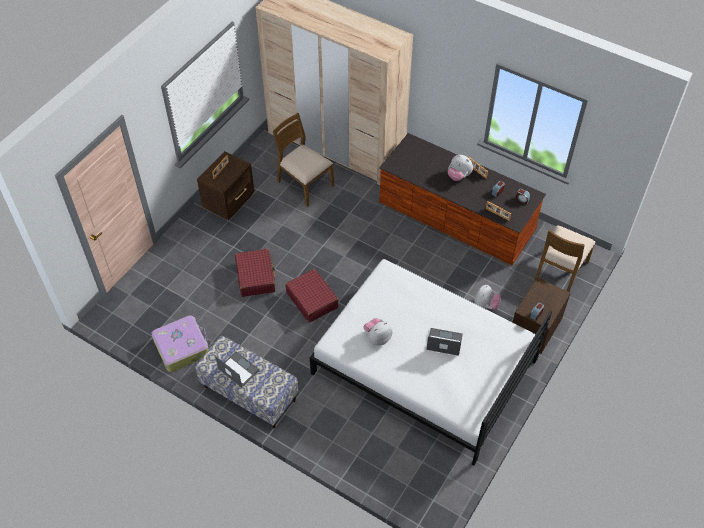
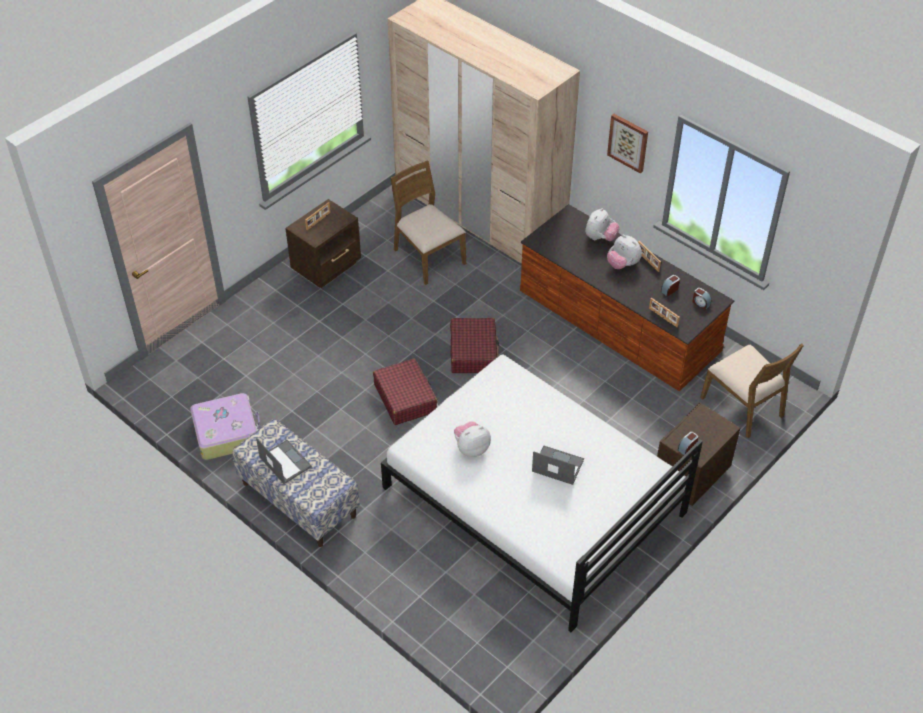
camera: 10 degrees right, 5 degrees down
red suitcase [235,249,275,297] -> red suitcase moved to [450,318,499,373]
plush toy [474,285,501,309] -> plush toy moved to [585,208,620,241]
brown chair [535,226,596,292] -> brown chair turned 75 degrees counterclockwise [700,344,804,438]
none -> picture [607,114,648,174]

